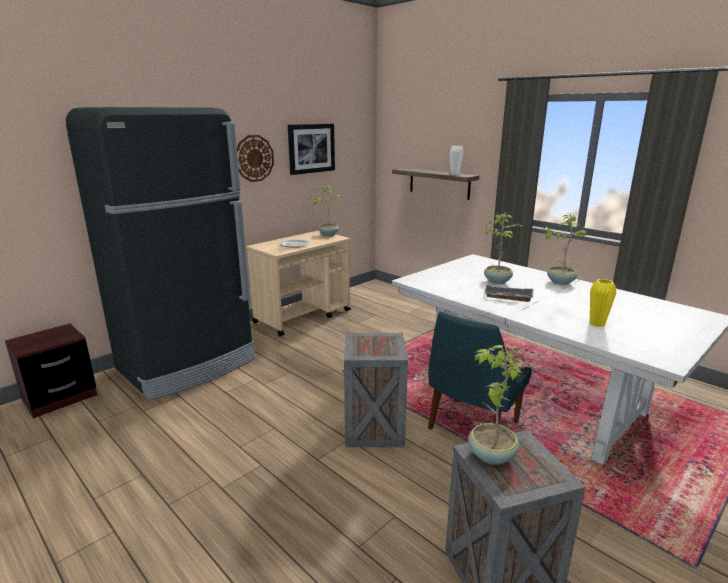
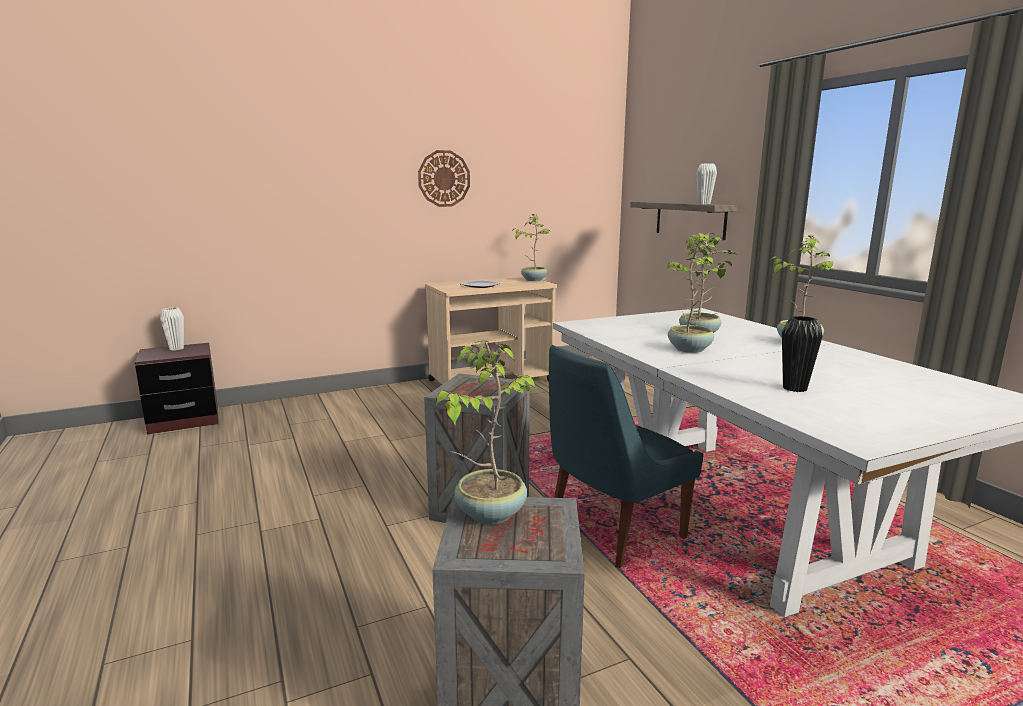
camera: 20 degrees right, 5 degrees down
black fridge [66,107,256,400] -> none
picture [288,124,335,175] -> none
grey tray [484,285,533,302] -> potted plant [666,237,732,353]
yellow vase [590,279,616,327] -> black vase [782,316,822,392]
none -> white vase [160,307,184,351]

